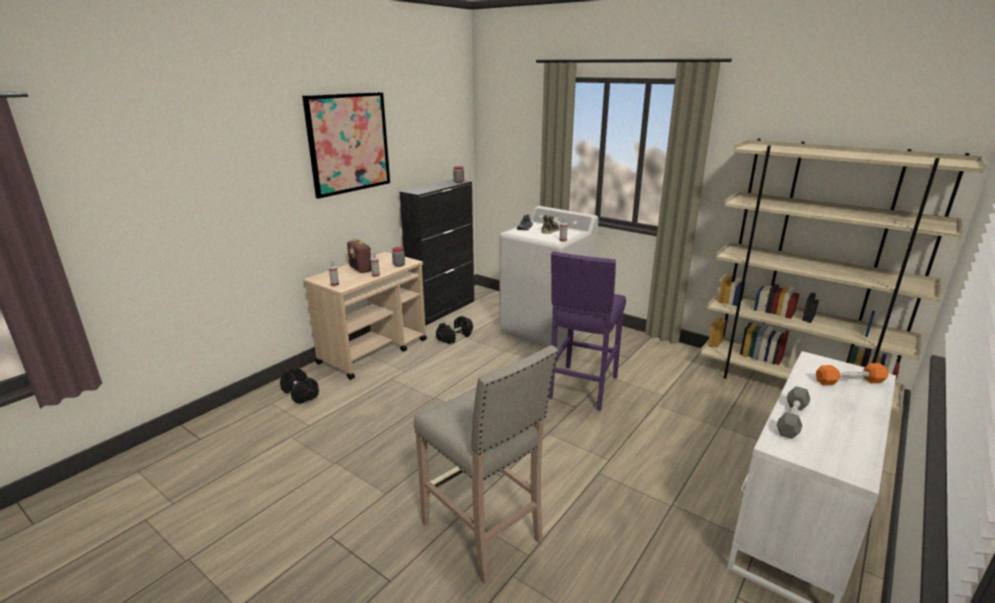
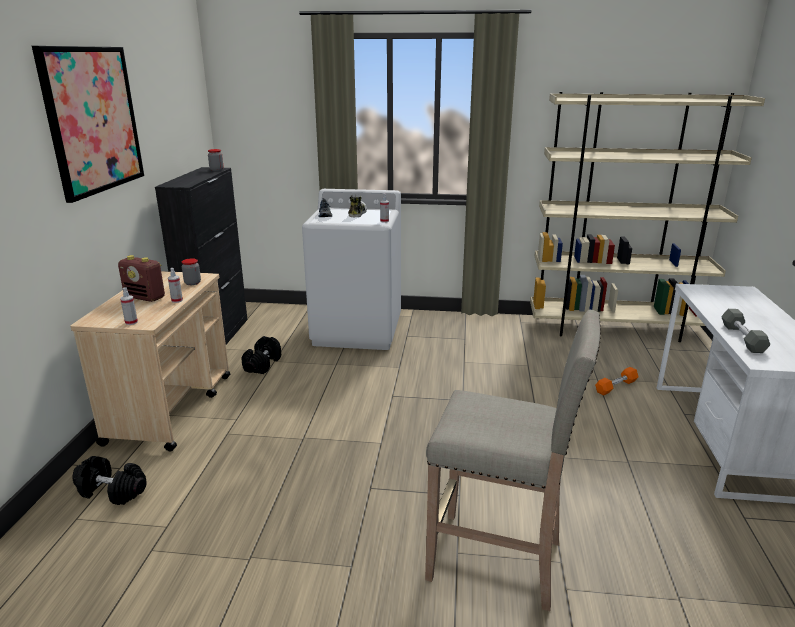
camera: 30 degrees left, 0 degrees up
purple stool [548,251,626,411] -> none
orange dumbbell [816,363,888,385] -> orange dumbbell moved to [595,367,639,396]

